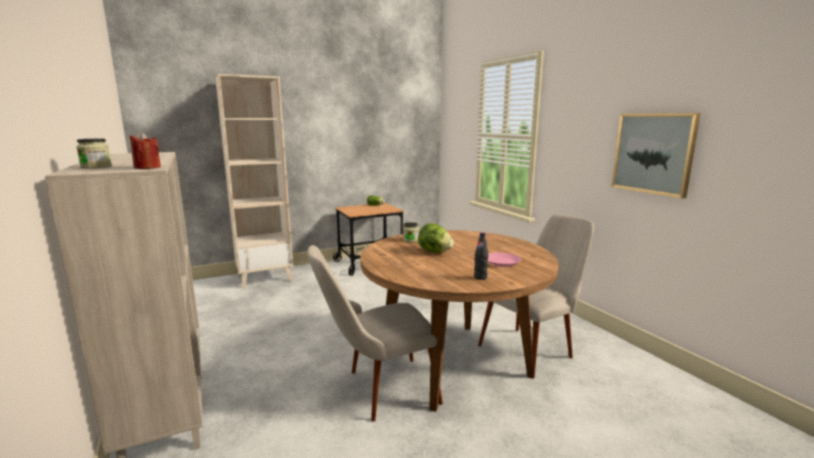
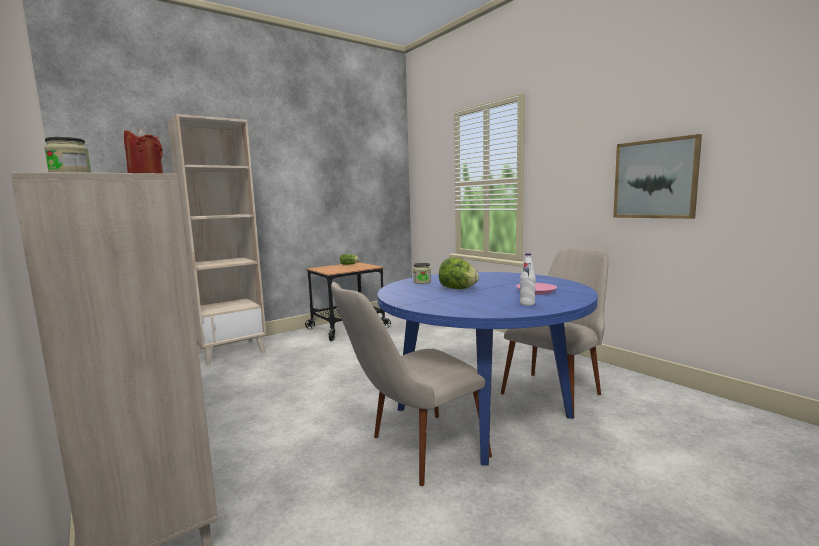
camera: 10 degrees left, 5 degrees down
brown dining table [360,230,559,412] -> blue dining table [377,272,598,466]
black bottle [474,232,488,280] -> white bottle [520,253,536,306]

